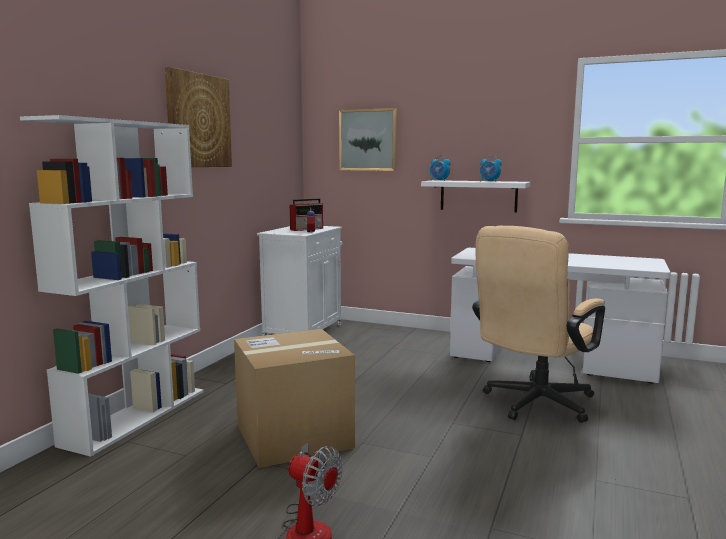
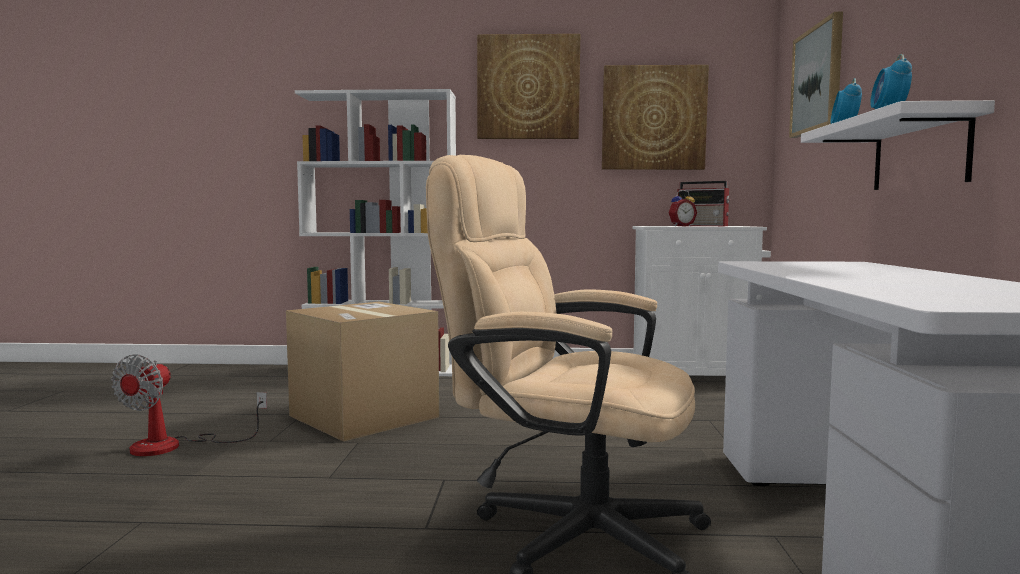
camera: 70 degrees right, 5 degrees down
none -> picture [602,65,709,170]

